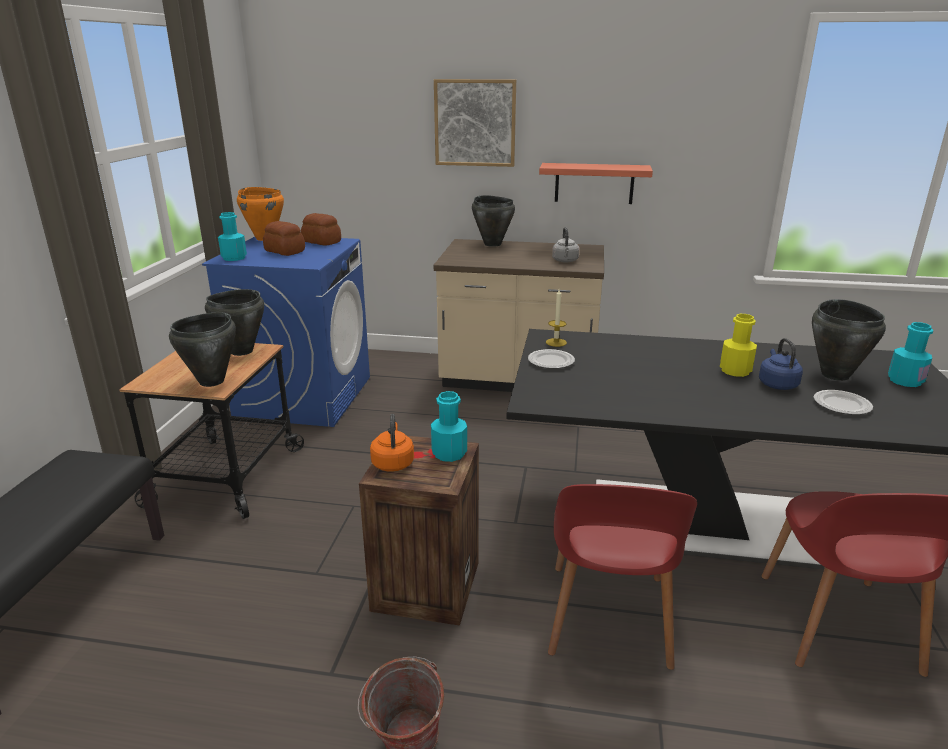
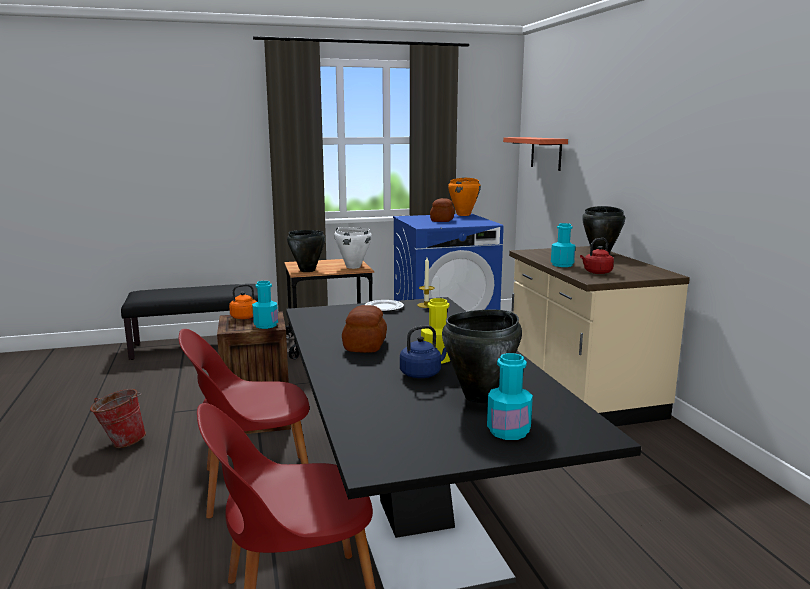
camera: 65 degrees right, 10 degrees down
black cooking pot [205,289,264,356] -> white cooking pot [334,227,372,269]
turquoise bottle [218,212,247,261] -> turquoise bottle moved to [551,223,576,267]
bread [301,213,341,246] -> bread moved to [342,305,387,353]
picture [434,79,516,167] -> none
shelf [539,163,653,204] -> shelf moved to [503,137,568,171]
grey kettle [552,227,579,263] -> red kettle [580,238,614,274]
plate [814,390,873,415] -> none

